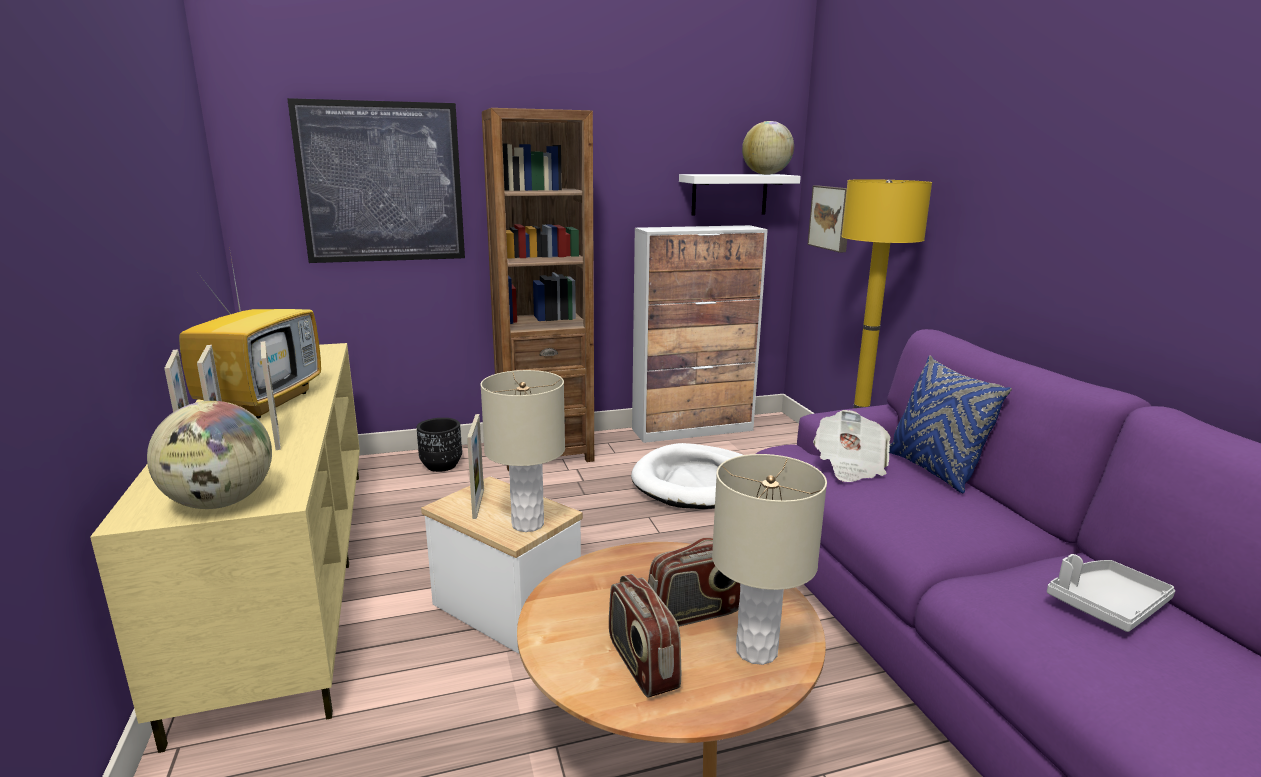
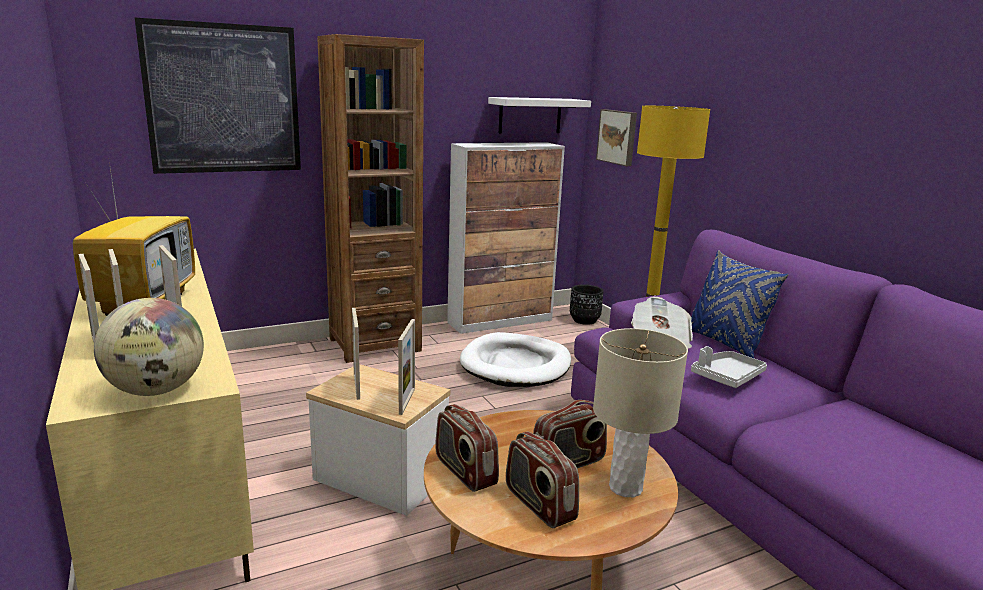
camera: 10 degrees left, 0 degrees up
black planter [417,418,462,472] -> black planter moved to [570,285,604,325]
beige table lamp [480,370,565,532] -> picture frame [398,319,415,415]
globe [742,121,794,175] -> none
grey tray [1047,554,1175,632] -> grey tray moved to [691,346,767,388]
none -> radio [435,404,499,492]

